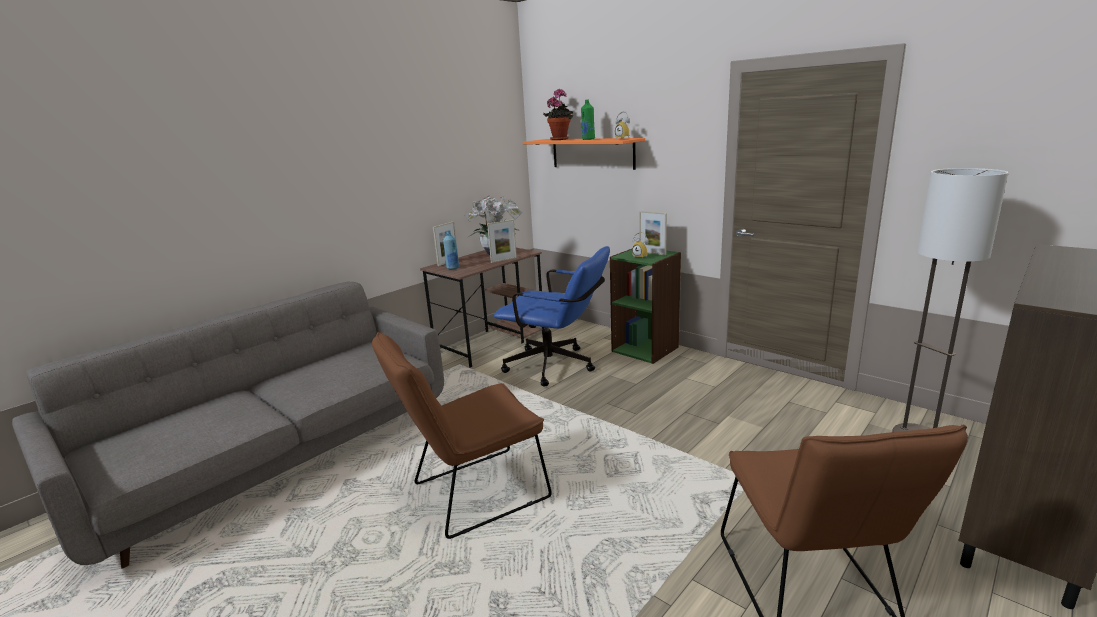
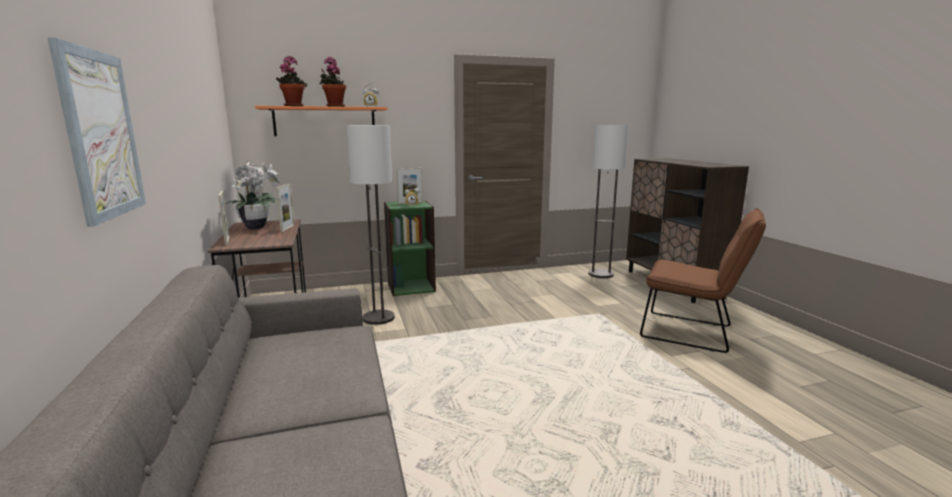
camera: 60 degrees left, 5 degrees down
brown chair [372,332,552,539] -> none
blue bottle [443,231,459,269] -> none
blue office chair [494,246,610,387] -> floor lamp [346,125,395,325]
green bottle [581,100,595,140] -> potted plant [320,57,346,107]
none -> picture [47,37,146,227]

